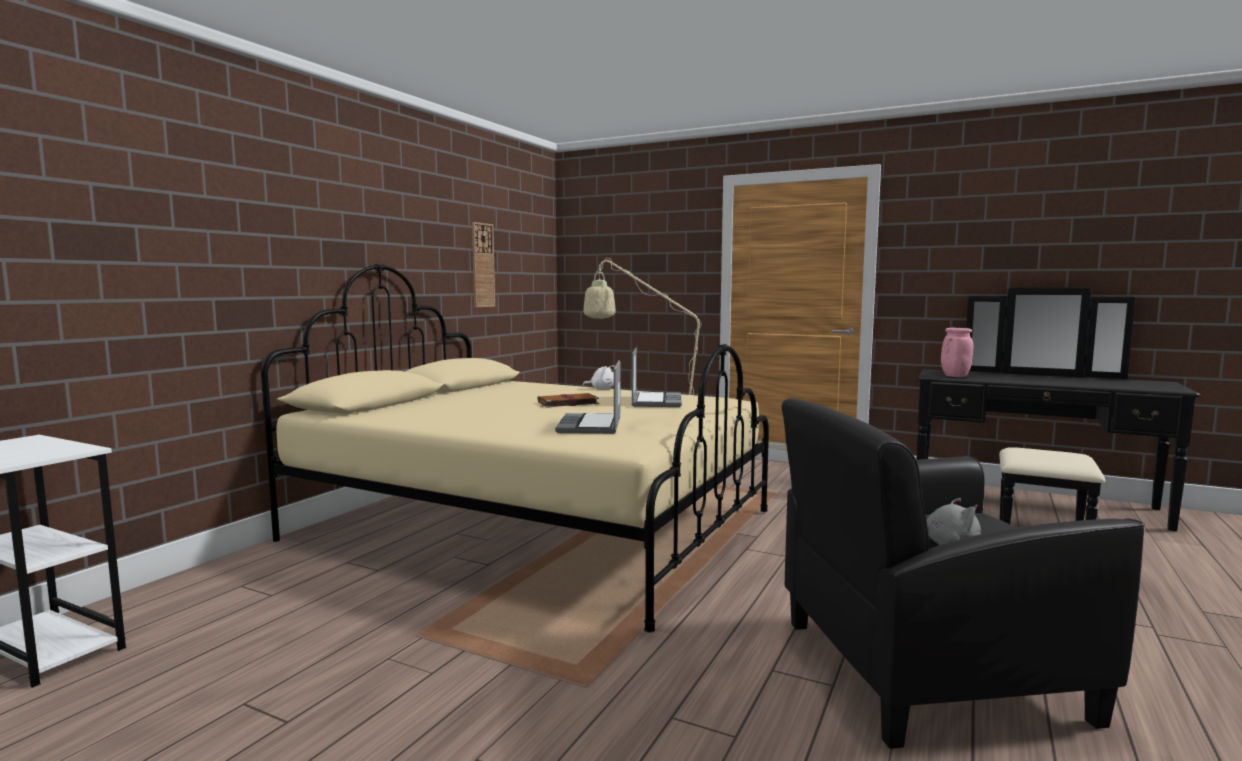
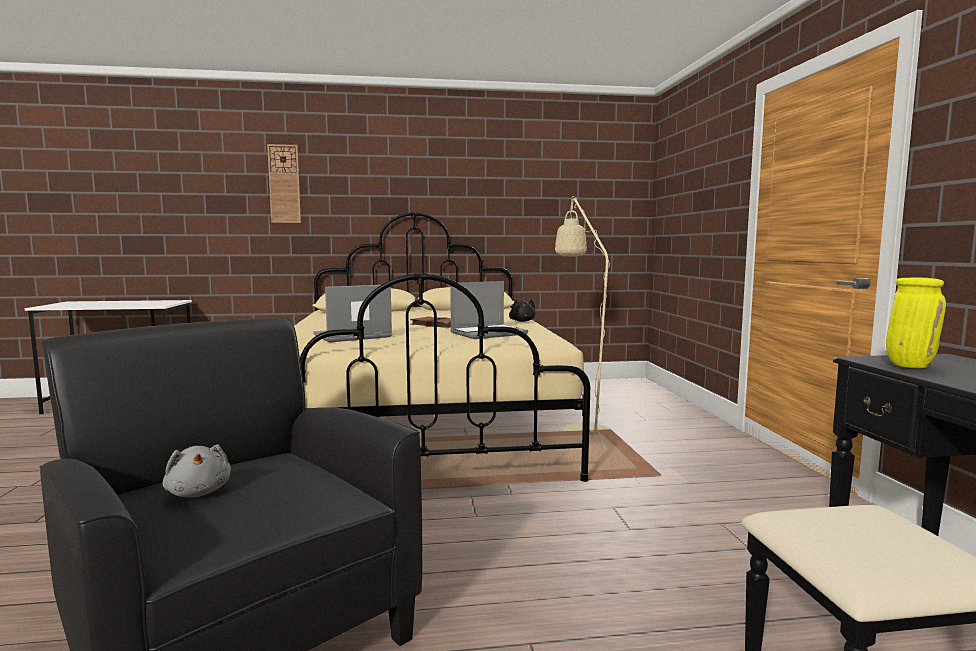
camera: 55 degrees right, 0 degrees up
wall clock [472,222,495,307] -> wall clock moved to [267,144,301,223]
white plush toy [583,365,615,389] -> black plush toy [509,299,536,322]
pink vase [941,328,973,377] -> yellow vase [886,277,946,368]

